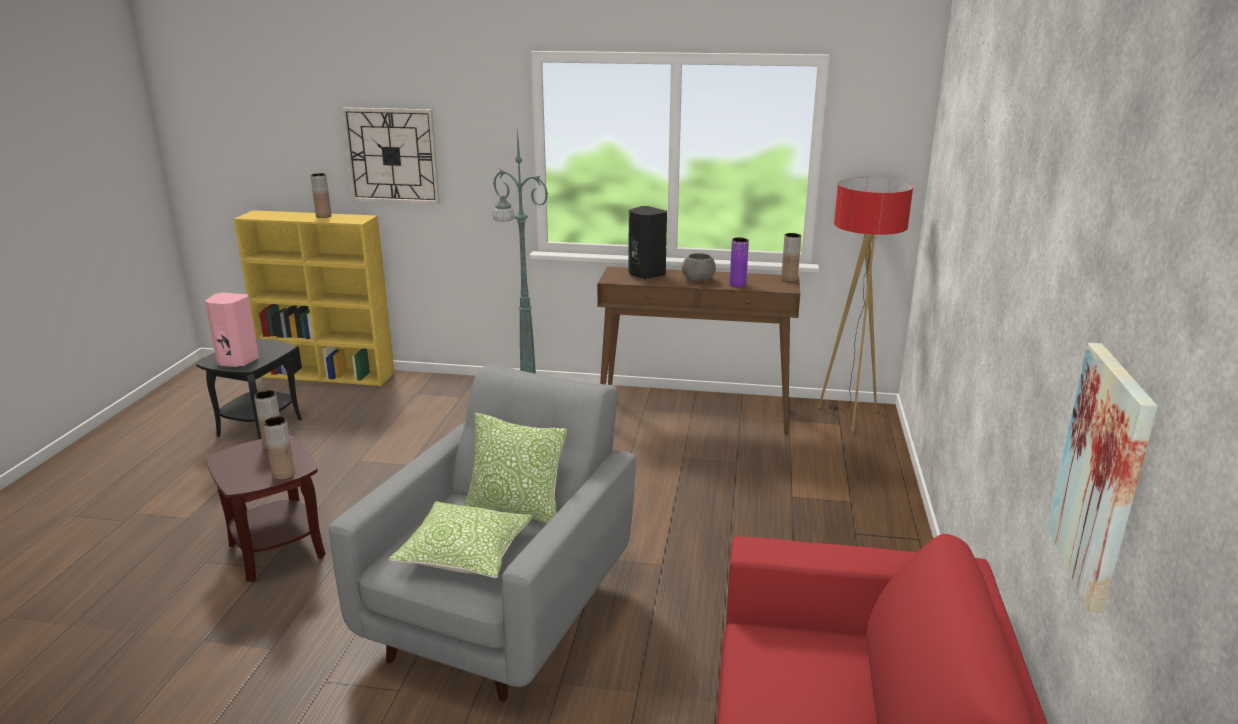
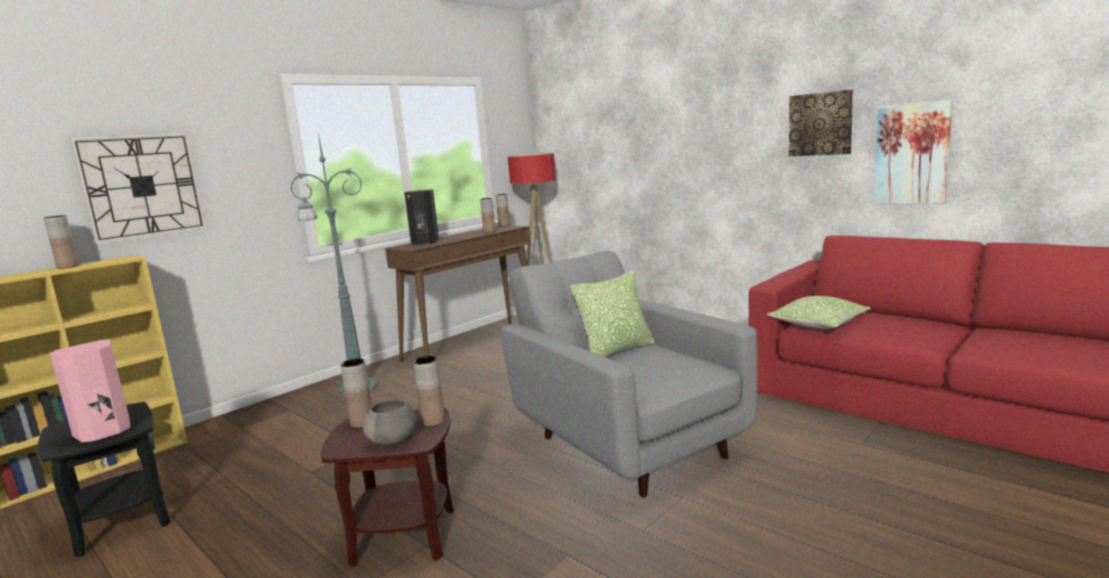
camera: 55 degrees left, 10 degrees down
pillow [388,501,533,578] -> pillow moved to [767,296,871,329]
grey bowl [682,253,716,282] -> grey bowl moved to [363,399,416,445]
purple vase [730,237,749,287] -> brown vase [480,198,495,233]
none -> picture [789,90,853,156]

